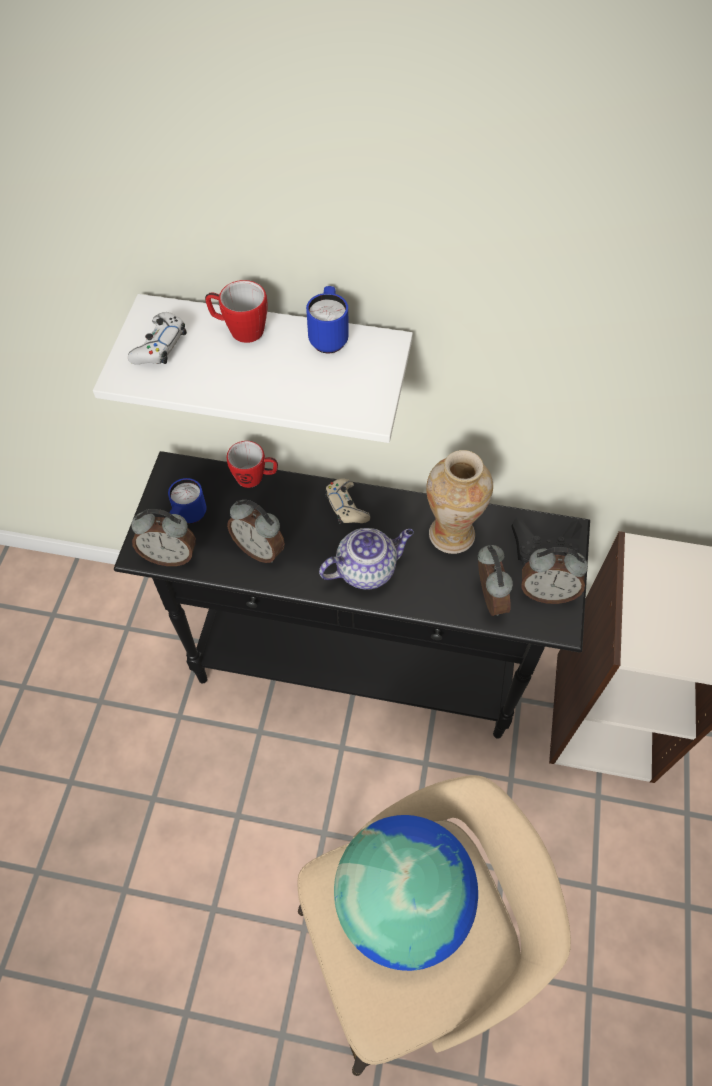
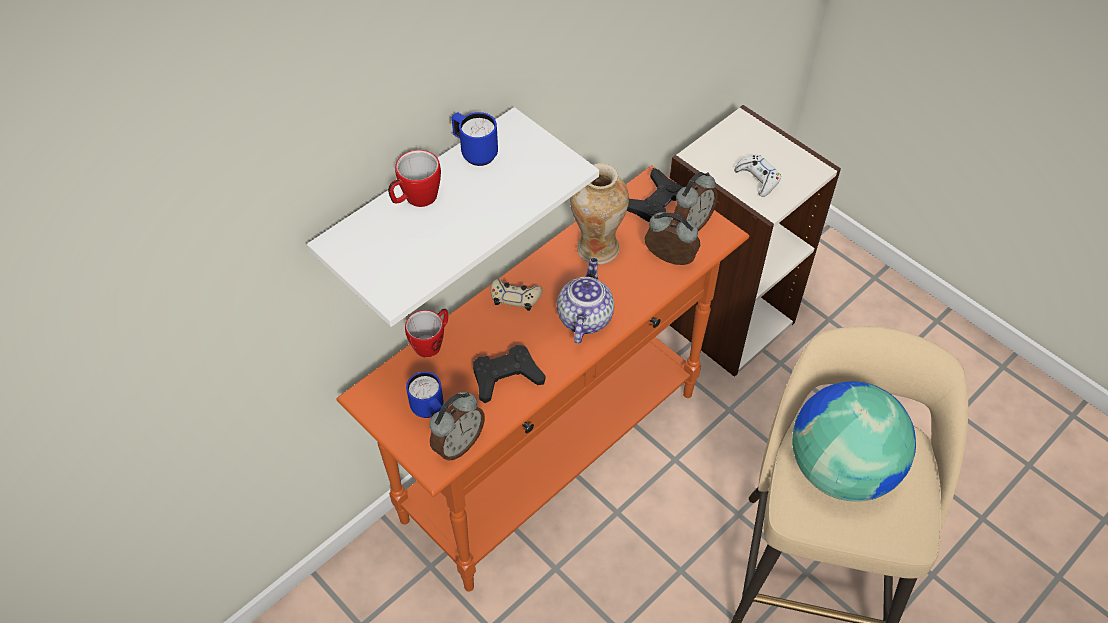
camera: 55 degrees left, 5 degrees down
black console table [114,451,590,739] -> orange console table [336,165,749,592]
white game controller [128,312,187,365] -> white game controller moved to [734,155,781,197]
alarm clock [227,500,285,563] -> black game controller [473,345,545,403]

